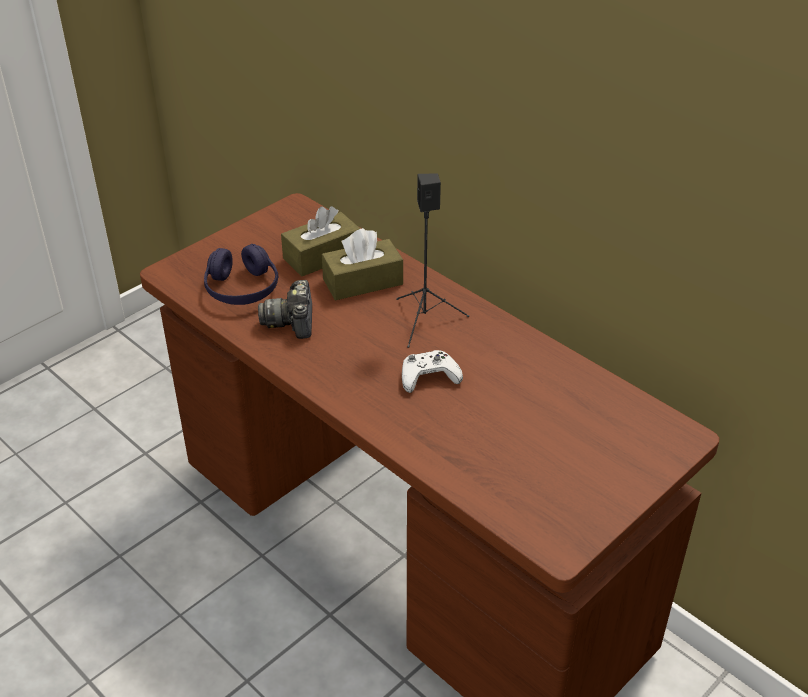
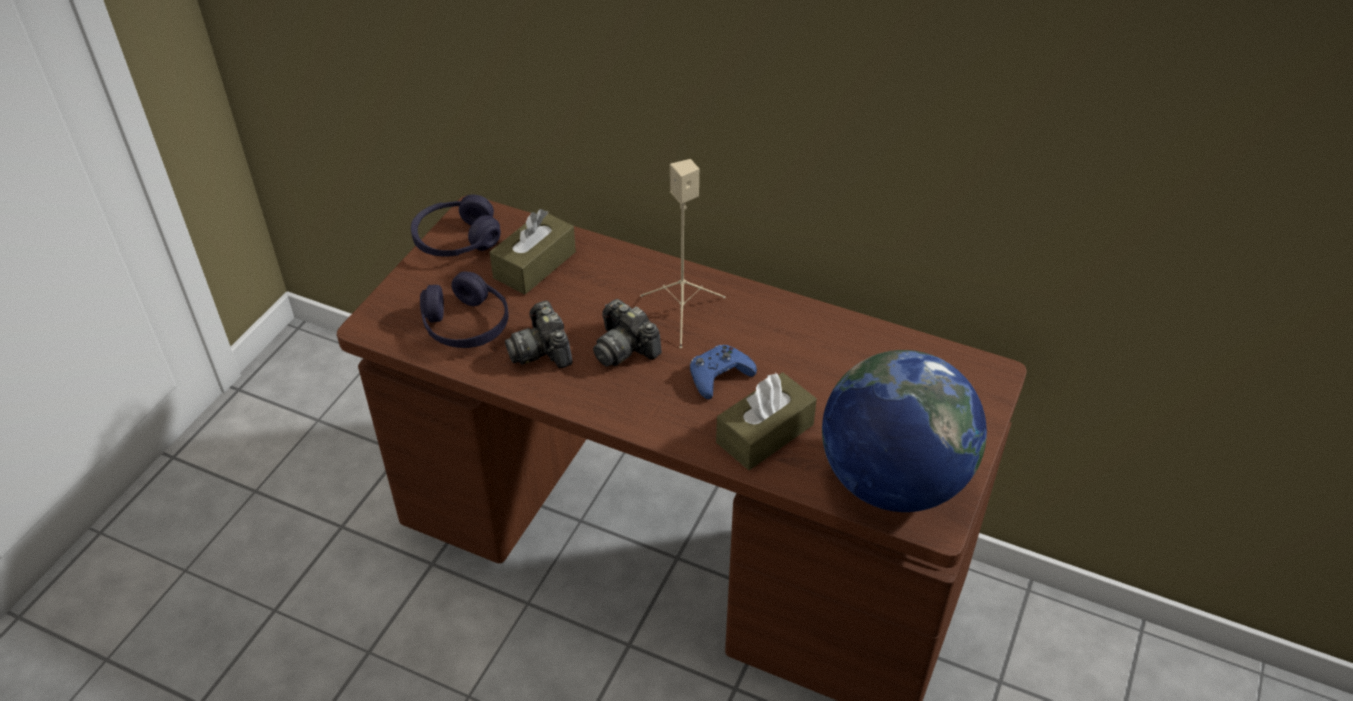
camera: 20 degrees left, 5 degrees up
brown tissue box [322,228,403,300] -> brown tissue box moved to [716,372,817,470]
black speaker [396,174,469,348] -> beige speaker [640,159,726,349]
white game controller [402,350,463,393] -> blue game controller [690,345,757,399]
none -> purple headphones [411,194,501,256]
none -> camera [593,299,662,367]
none -> globe [822,350,987,512]

